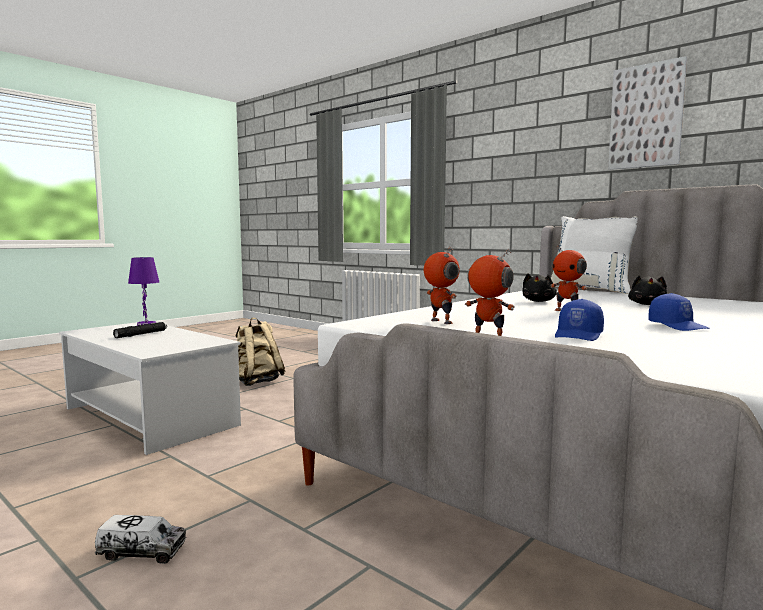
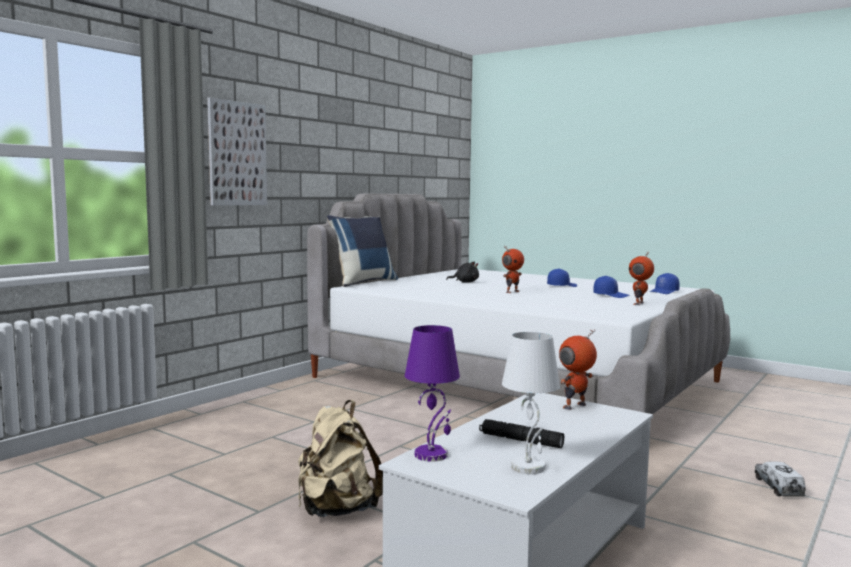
camera: 95 degrees left, 0 degrees up
toy robot [424,248,460,324] -> toy robot moved to [559,329,597,410]
black plush toy [522,273,557,302] -> none
white pillow [551,216,638,294] -> blue pillow [327,215,398,287]
picture [608,56,687,170] -> picture moved to [207,98,267,205]
none -> white table lamp [502,332,560,474]
none -> blue cap [650,273,680,294]

